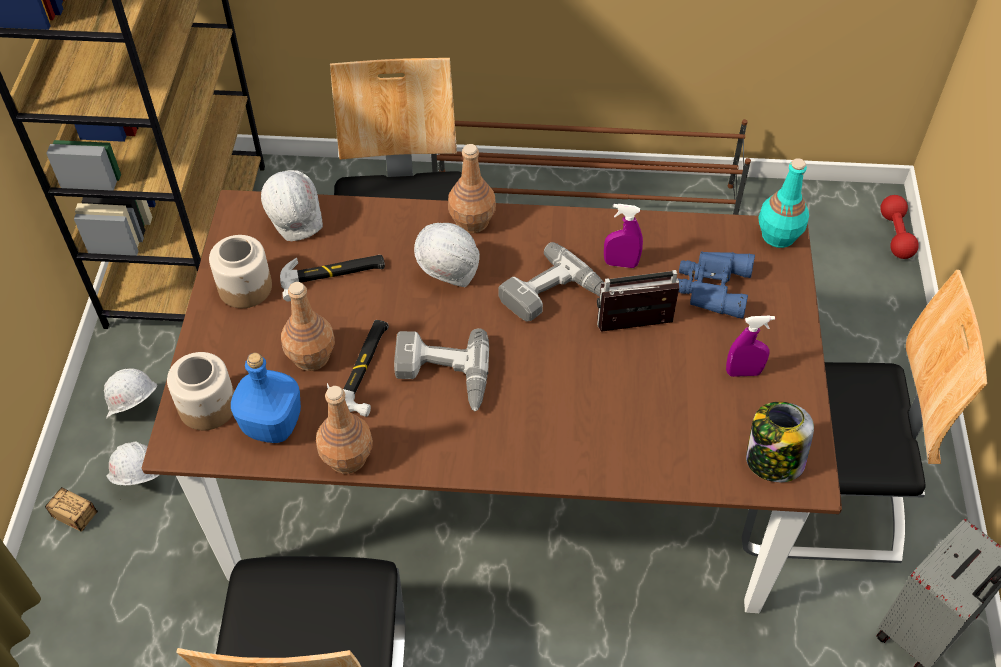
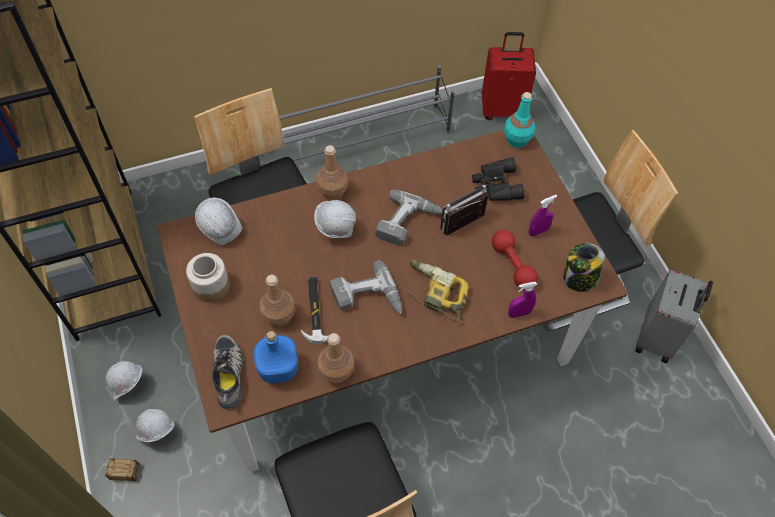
camera: 25 degrees left, 5 degrees up
jar [167,352,234,430] -> shoe [212,334,244,409]
hammer [280,255,385,301] -> none
brown shoe rack [431,119,751,215] -> grey shoe rack [255,65,455,168]
purple spray bottle [604,204,643,268] -> purple spray bottle moved to [508,282,537,318]
blue binoculars [678,251,755,319] -> black binoculars [472,157,524,201]
red dumbbell [880,195,919,259] -> red dumbbell moved to [492,230,538,289]
none -> power drill [406,259,469,322]
none -> red suitcase [482,32,536,120]

